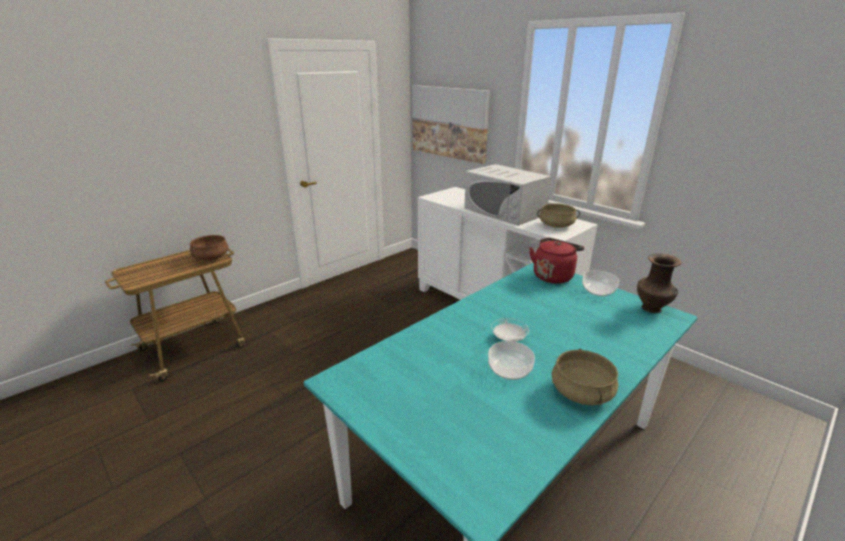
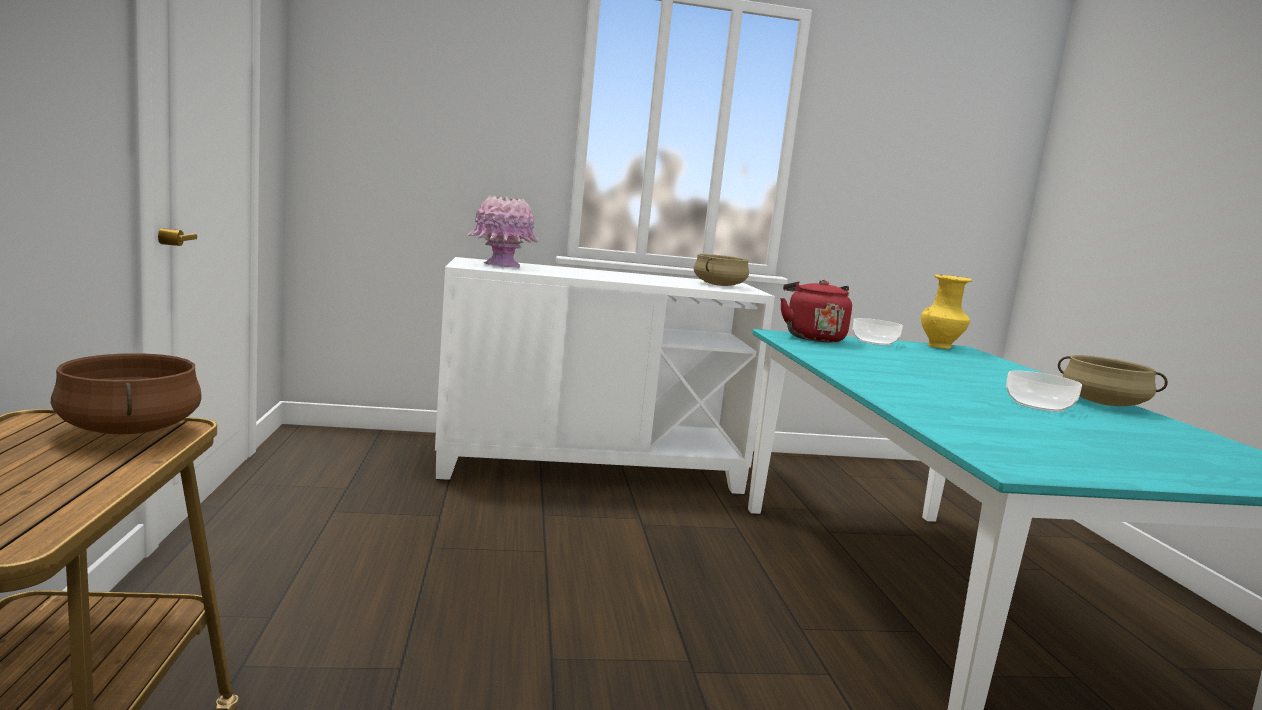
camera: 55 degrees left, 15 degrees down
picture [412,85,490,164] -> none
white microwave [464,164,551,226] -> none
white plate [491,318,529,342] -> none
brown vase [637,254,682,313] -> yellow vase [921,275,973,349]
none -> pink vase [467,195,539,268]

